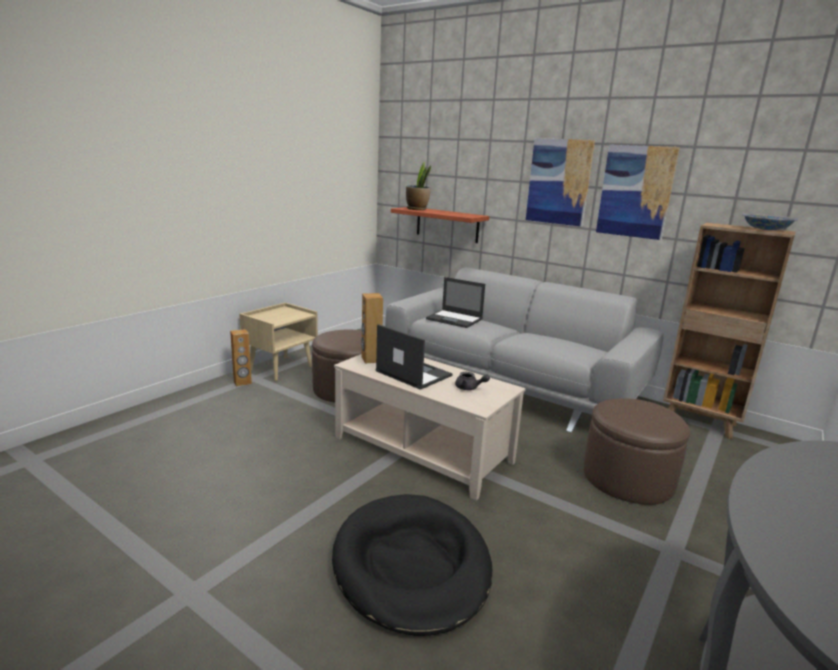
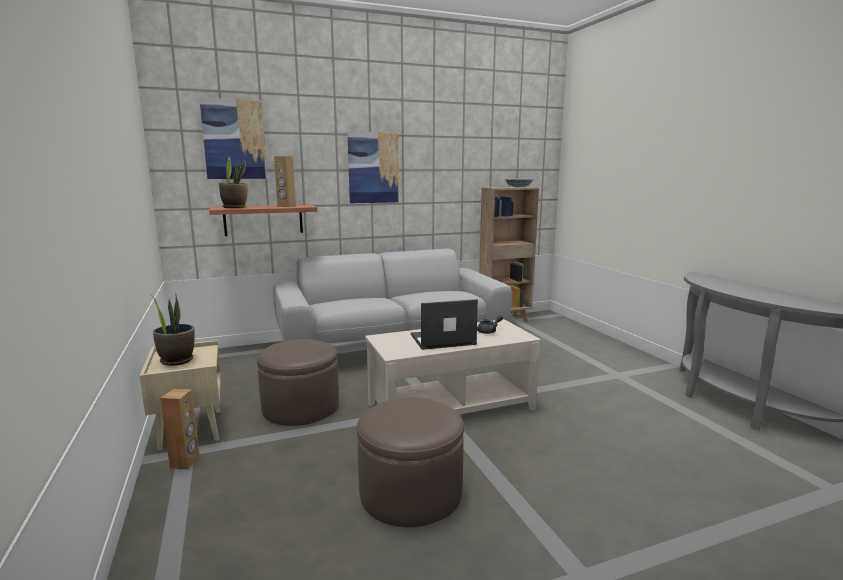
camera: 55 degrees left, 5 degrees down
black dog bed [332,494,492,636] -> none
brown speaker [361,293,383,363] -> brown speaker moved to [274,156,296,207]
laptop [426,277,485,328] -> none
brown ottoman [584,398,690,505] -> brown ottoman moved to [357,397,464,528]
picture [596,145,680,240] -> picture moved to [199,98,267,179]
none -> potted plant [151,293,195,366]

